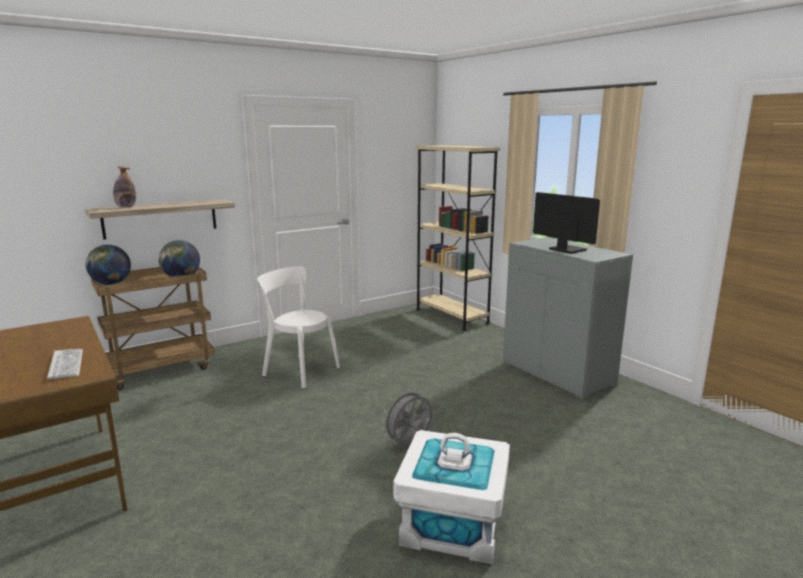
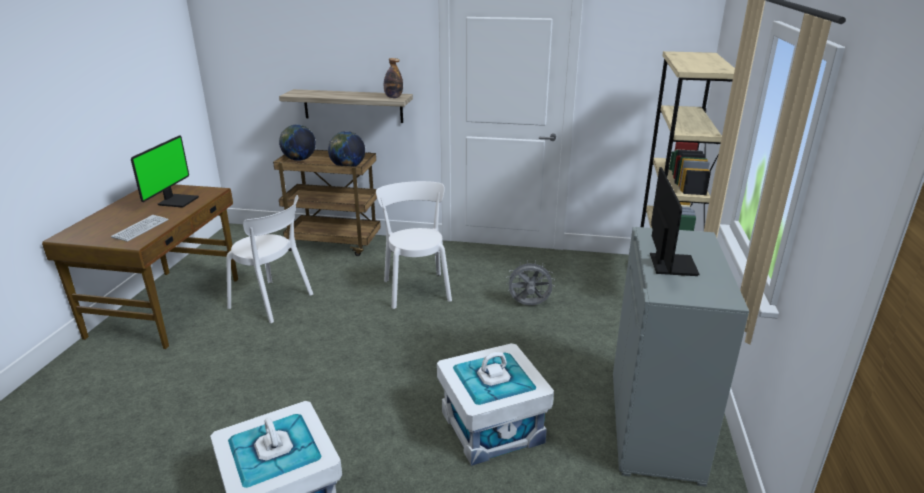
camera: 45 degrees right, 10 degrees up
bottle [113,166,136,207] -> bottle moved to [384,58,403,98]
grey fan [382,389,432,446] -> grey fan moved to [506,260,555,305]
none -> monitor [131,135,199,208]
none -> white chair [226,195,313,323]
none -> white storage box [437,343,554,466]

